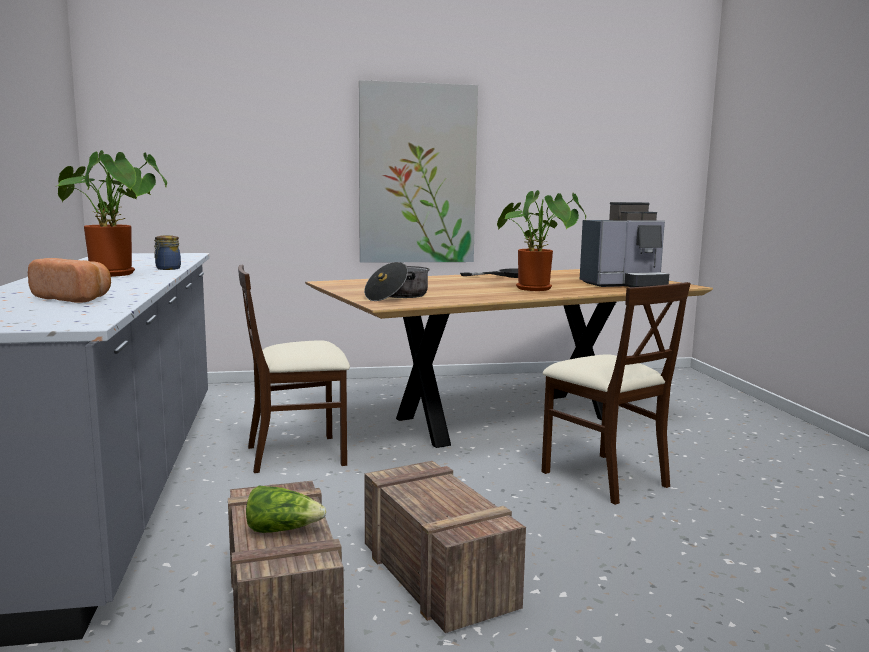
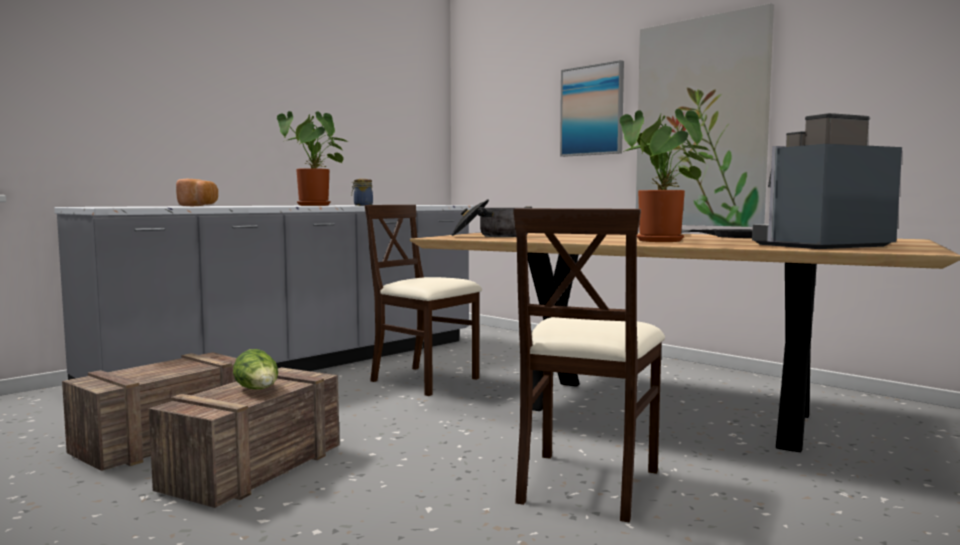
camera: 55 degrees right, 5 degrees down
lettuce [246,486,326,533] -> lettuce moved to [233,349,278,389]
coffee machine [579,202,669,287] -> coffee machine turned 120 degrees clockwise [752,113,902,249]
none -> picture [560,60,624,157]

